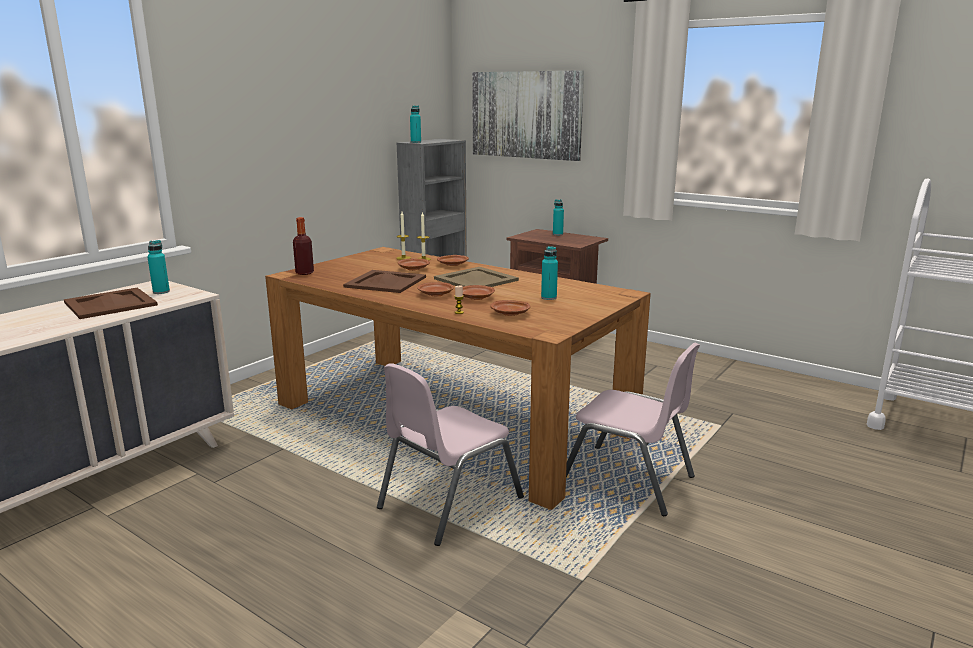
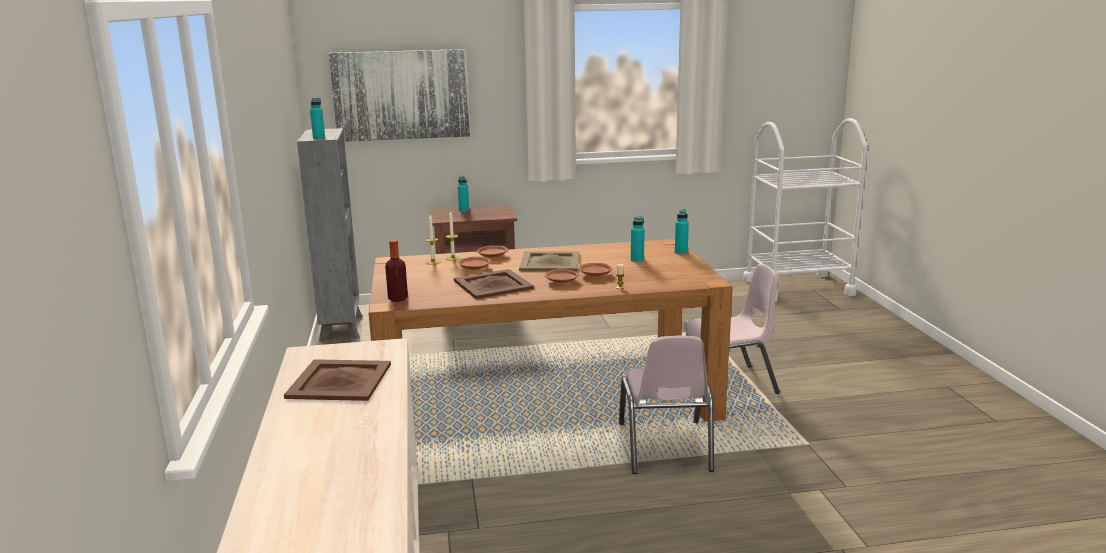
camera: 45 degrees left, 0 degrees up
turquoise bottle [147,240,170,294] -> turquoise bottle moved to [675,209,689,254]
brown plate [490,300,530,316] -> none

